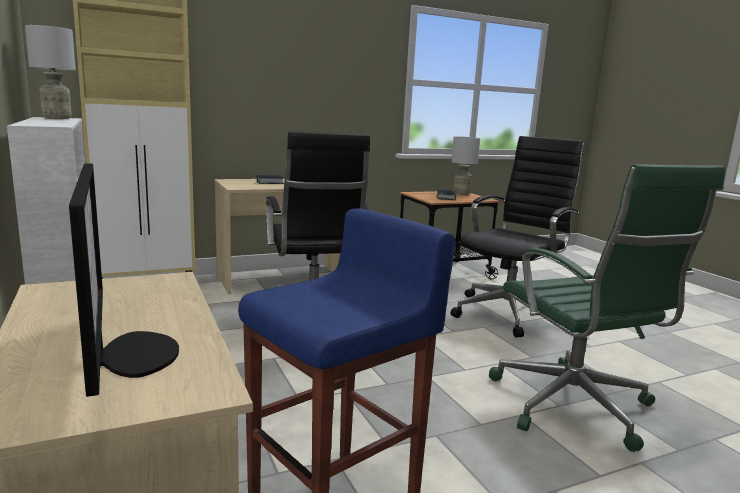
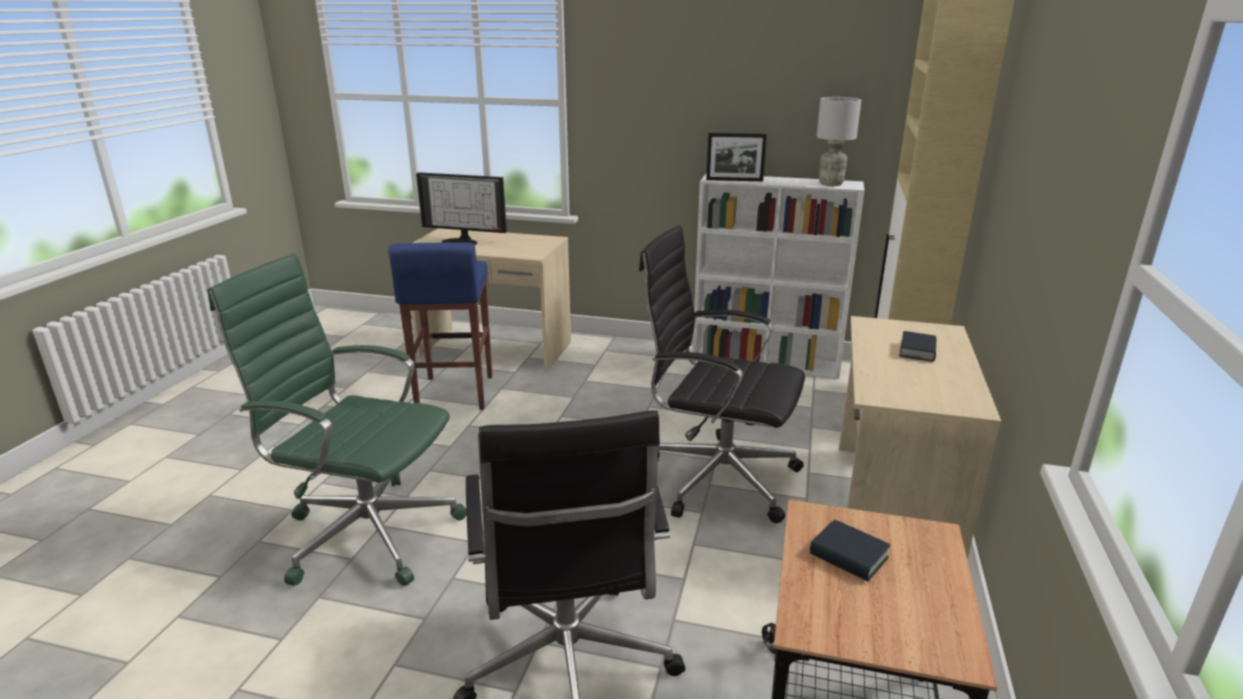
camera: 130 degrees right, 10 degrees up
grey table lamp [451,137,480,195] -> none
none -> picture frame [706,133,767,181]

